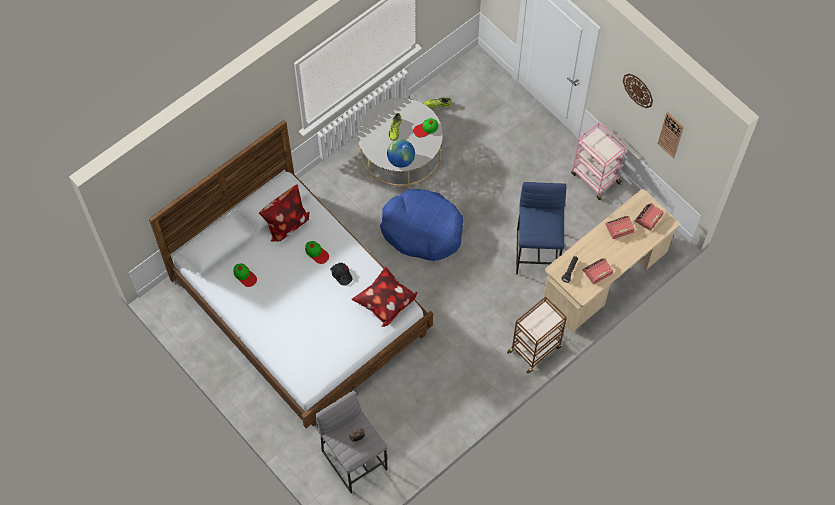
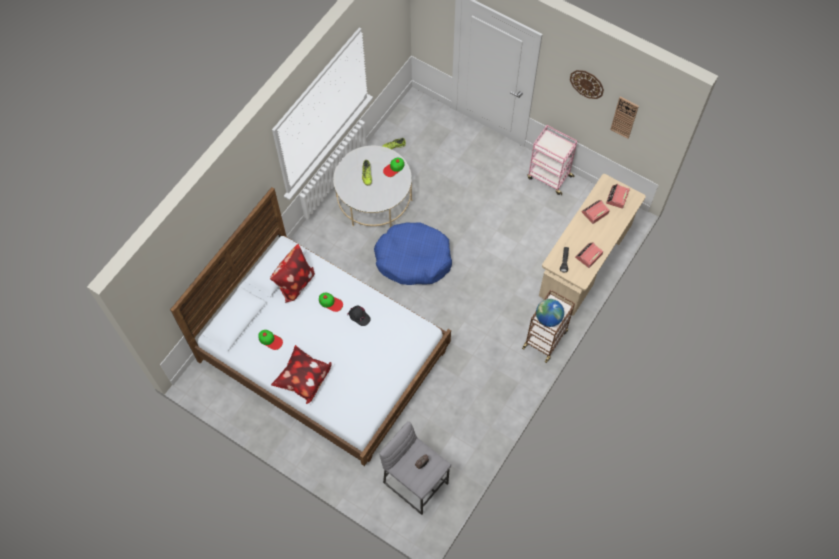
camera: 15 degrees left, 0 degrees up
pillow [351,266,417,327] -> pillow moved to [271,345,332,404]
globe [387,139,415,168] -> globe moved to [536,299,564,327]
blue stool [516,182,566,275] -> none

